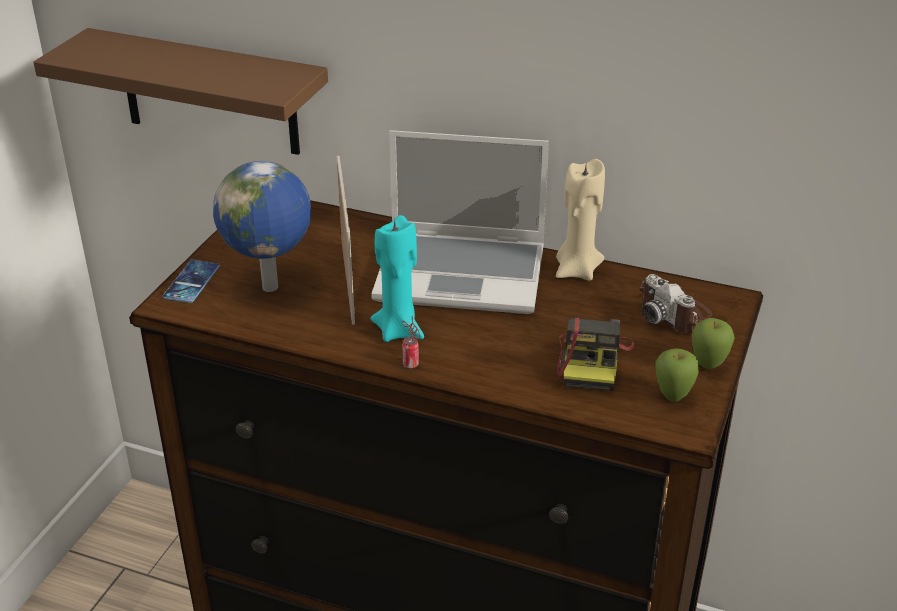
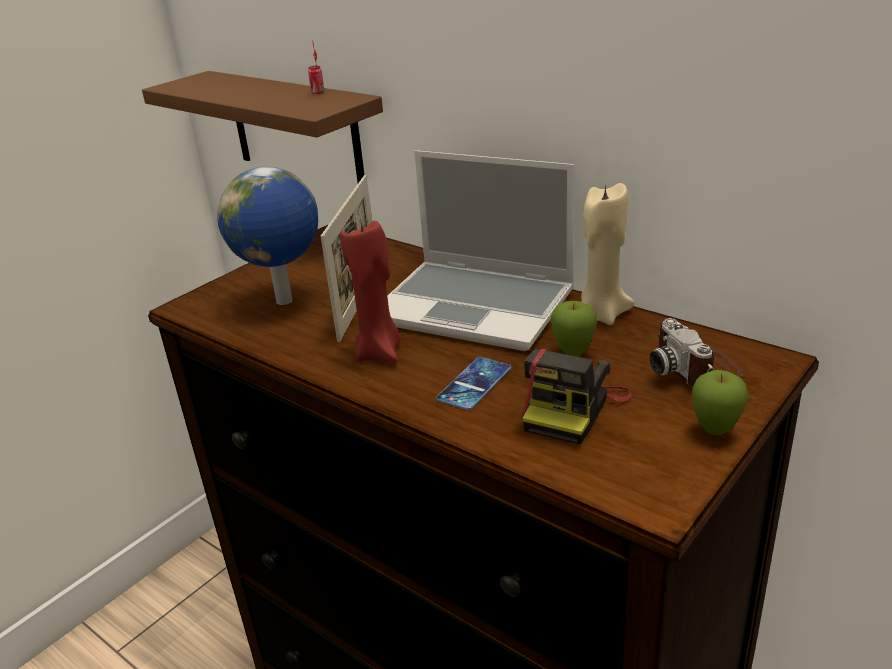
camera: 20 degrees right, 5 degrees down
phone [163,260,220,303] -> phone moved to [436,357,511,410]
turquoise candle [370,215,424,342] -> red candle [340,221,401,362]
can [402,316,420,368] -> can moved to [308,41,324,94]
apple [655,349,700,402] -> apple moved to [551,301,597,357]

